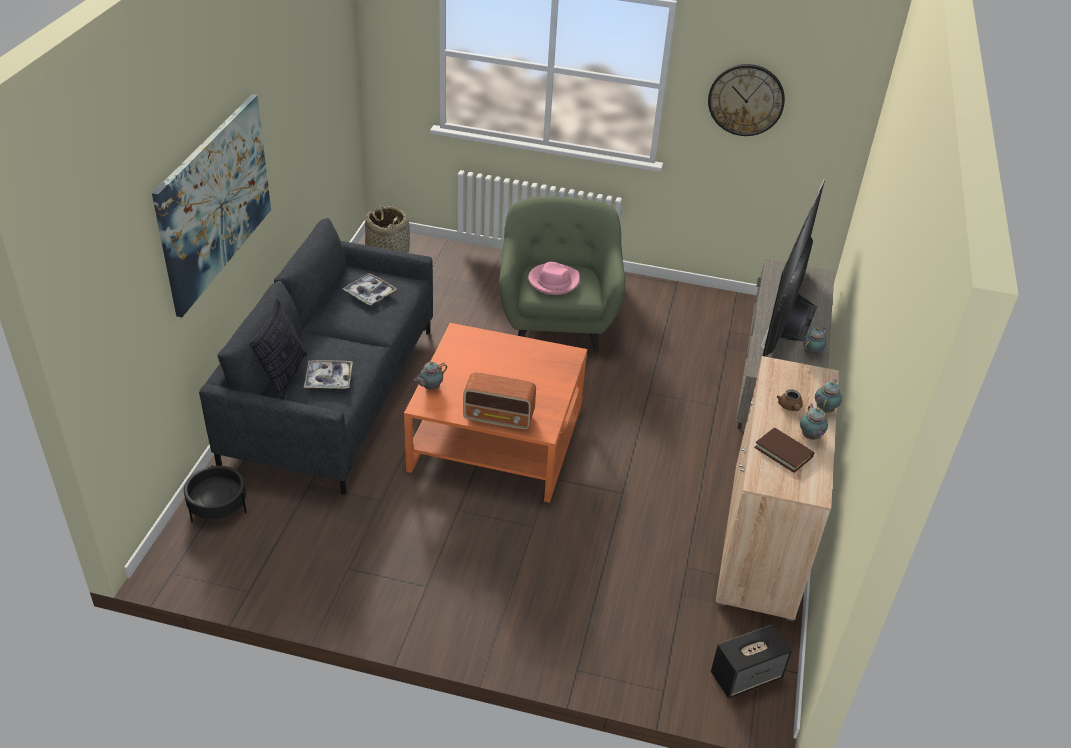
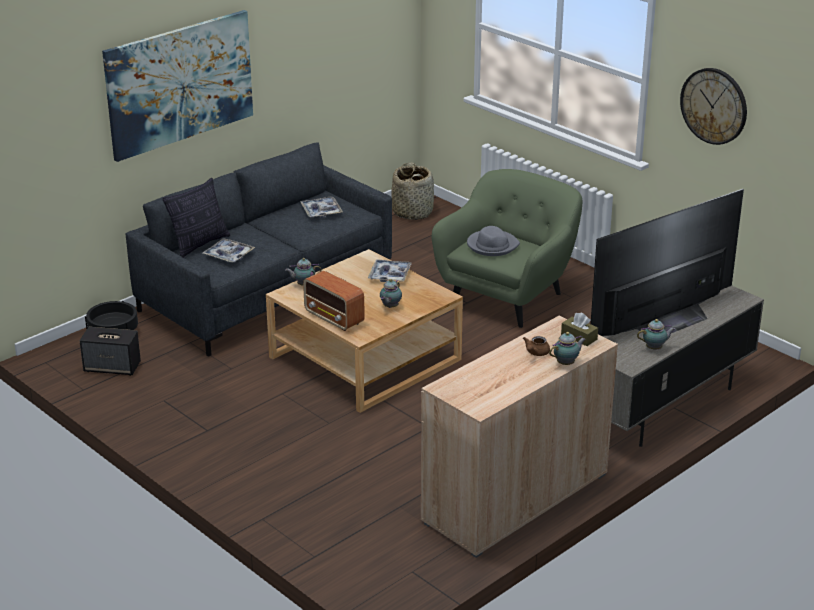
camera: 35 degrees right, 10 degrees down
orange coffee table [404,323,587,503] -> beige coffee table [266,249,463,413]
pink hat [528,262,580,295] -> grey hat [467,226,520,256]
speaker [711,624,792,699] -> speaker moved to [80,327,141,376]
brown book [754,427,815,473] -> none
teapot [800,404,828,440] -> teapot moved to [380,279,402,308]
none -> tray [368,259,412,282]
none -> brown tissue box [561,313,598,346]

